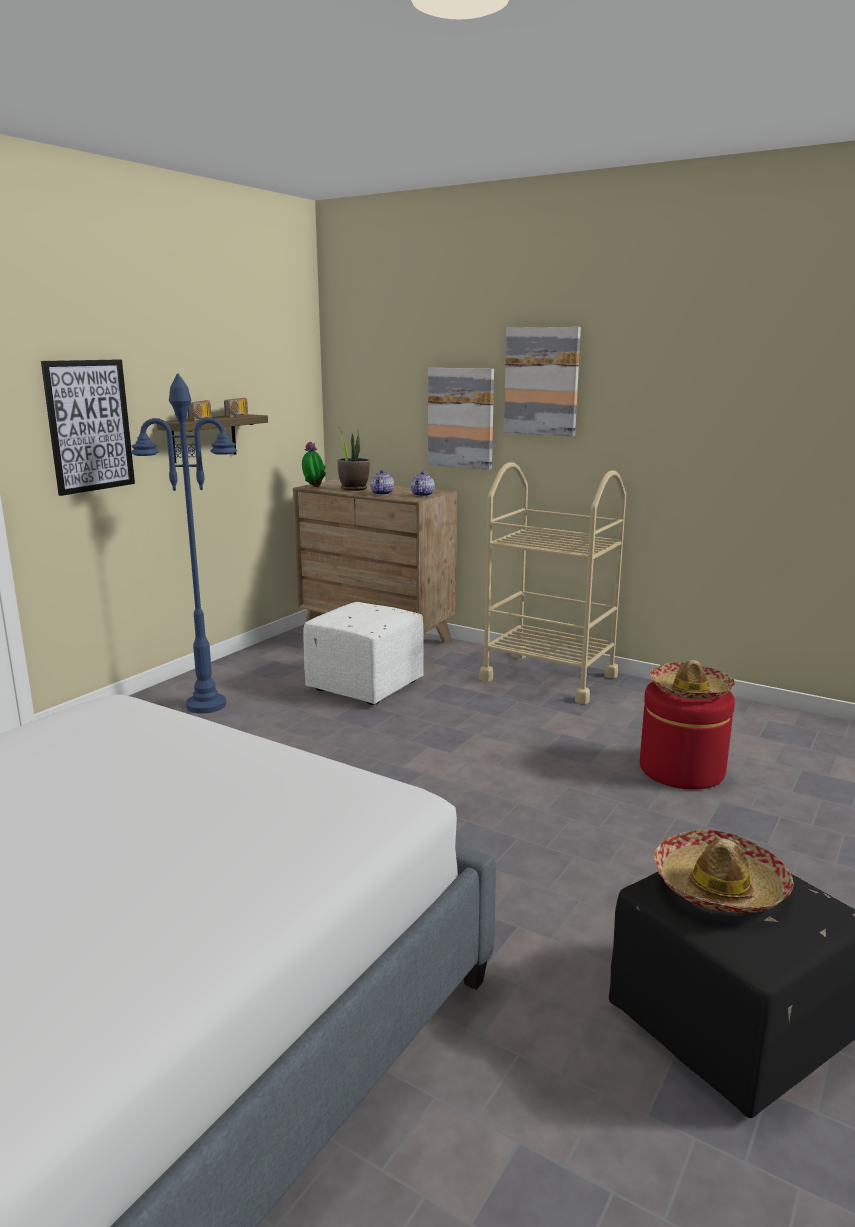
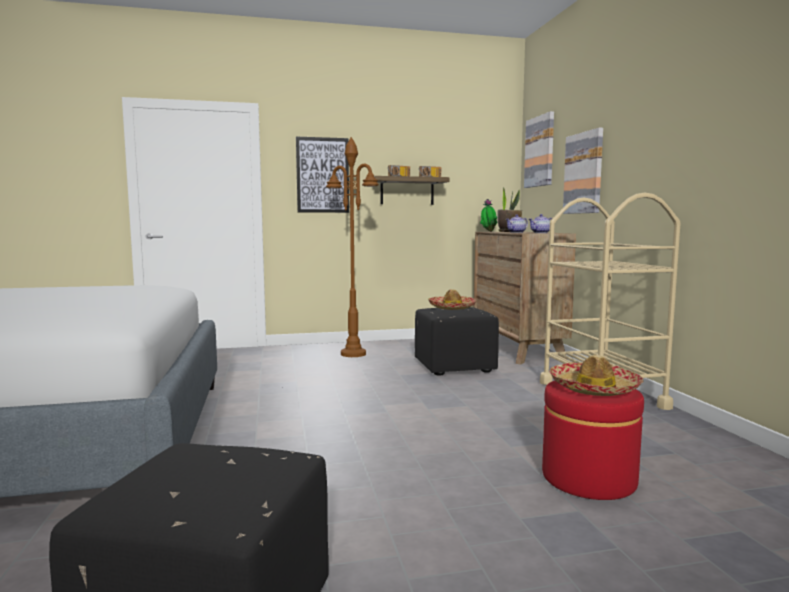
camera: 45 degrees right, 10 degrees down
blue floor lamp [131,373,237,714] -> brown floor lamp [326,137,379,357]
white ottoman [303,602,424,705] -> black ottoman [415,307,499,376]
picture [504,327,581,437] -> picture moved to [524,111,554,188]
hat [654,829,794,913] -> hat moved to [428,289,477,310]

